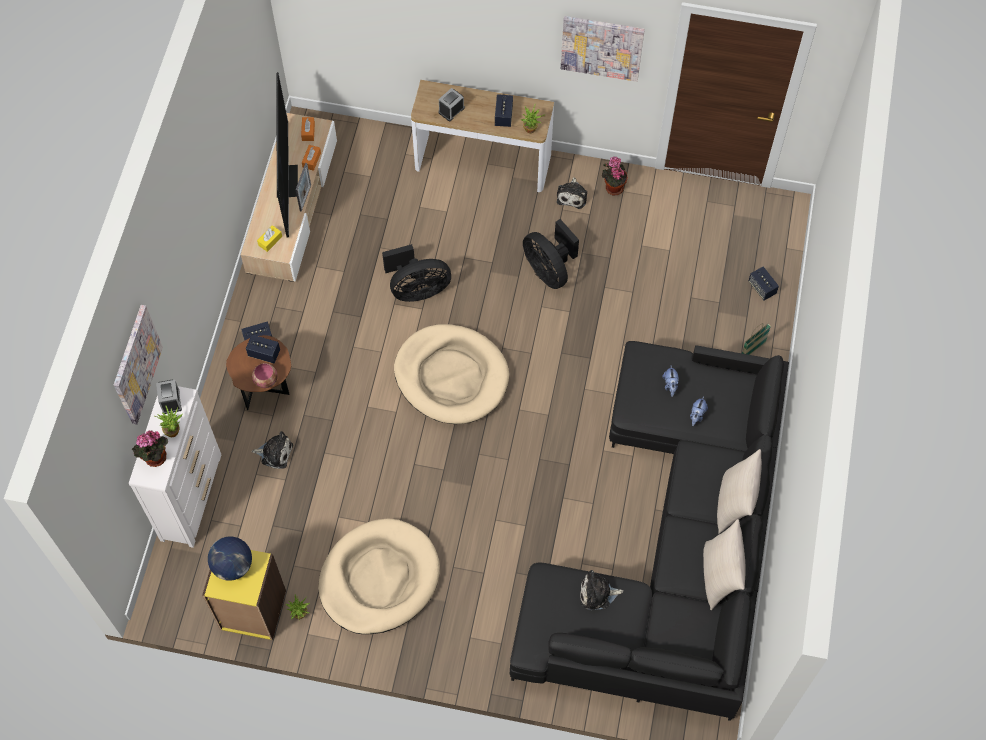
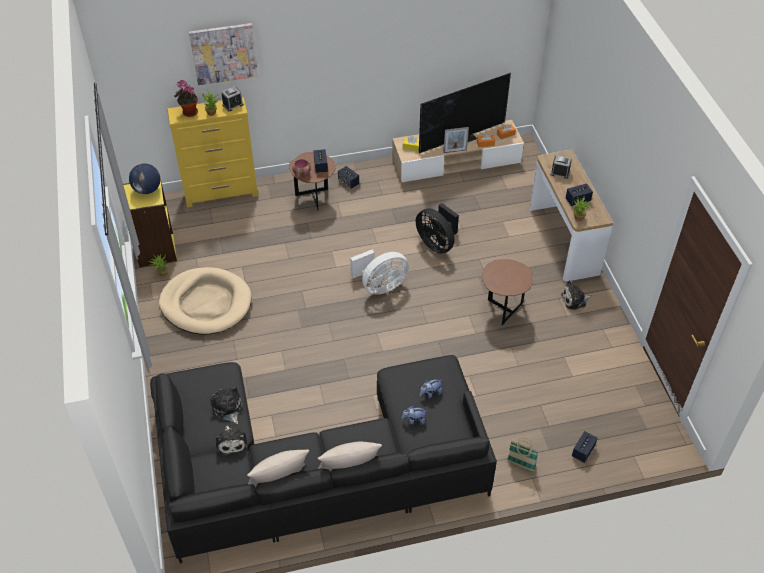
camera: 65 degrees right, 15 degrees down
white dresser [129,386,221,548] -> yellow dresser [167,97,258,208]
plush toy [251,431,293,469] -> plush toy moved to [216,425,247,456]
beige dog bed [394,324,509,424] -> white fan [350,250,409,294]
black fan [523,219,579,289] -> brown side table [482,259,533,325]
picture [561,16,645,82] -> none
potted plant [602,156,628,195] -> none

